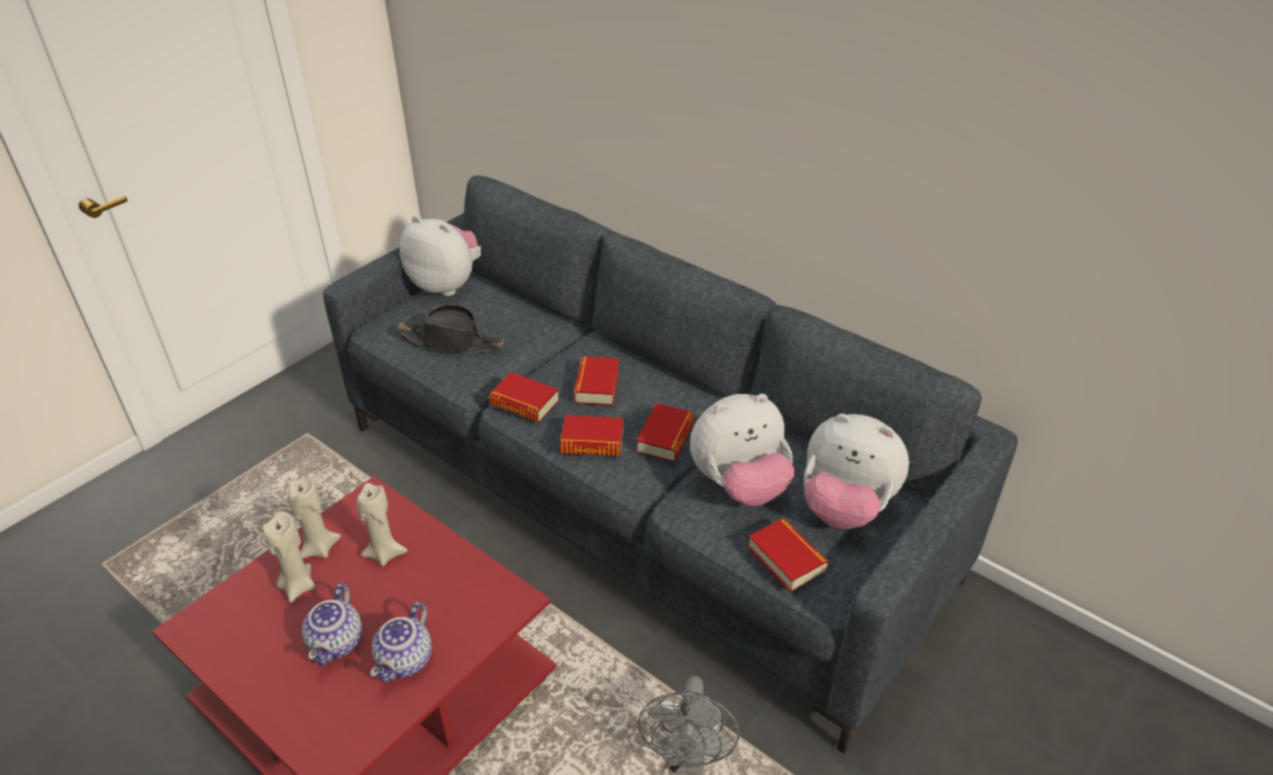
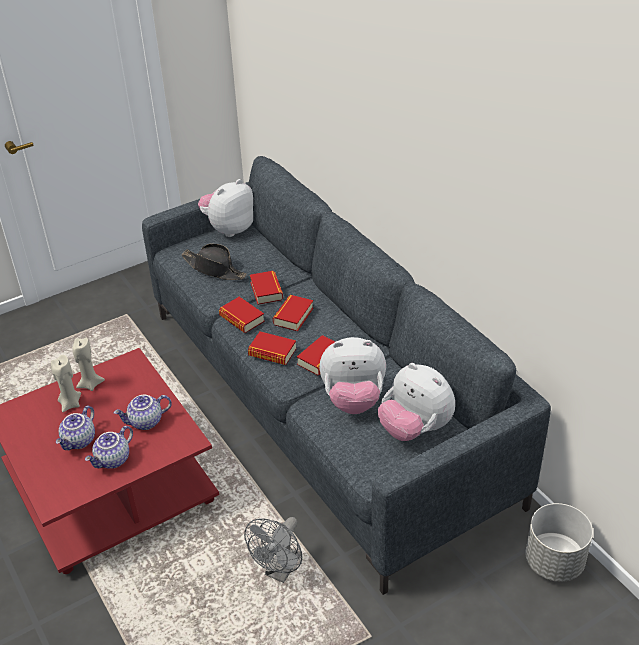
camera: 20 degrees right, 0 degrees up
beige candle [357,483,408,566] -> none
plush toy [400,215,481,296] -> plush toy turned 90 degrees counterclockwise [198,179,253,237]
book [748,518,829,593] -> book moved to [250,271,283,305]
none -> teapot [114,395,172,430]
none -> grey planter [526,503,593,582]

